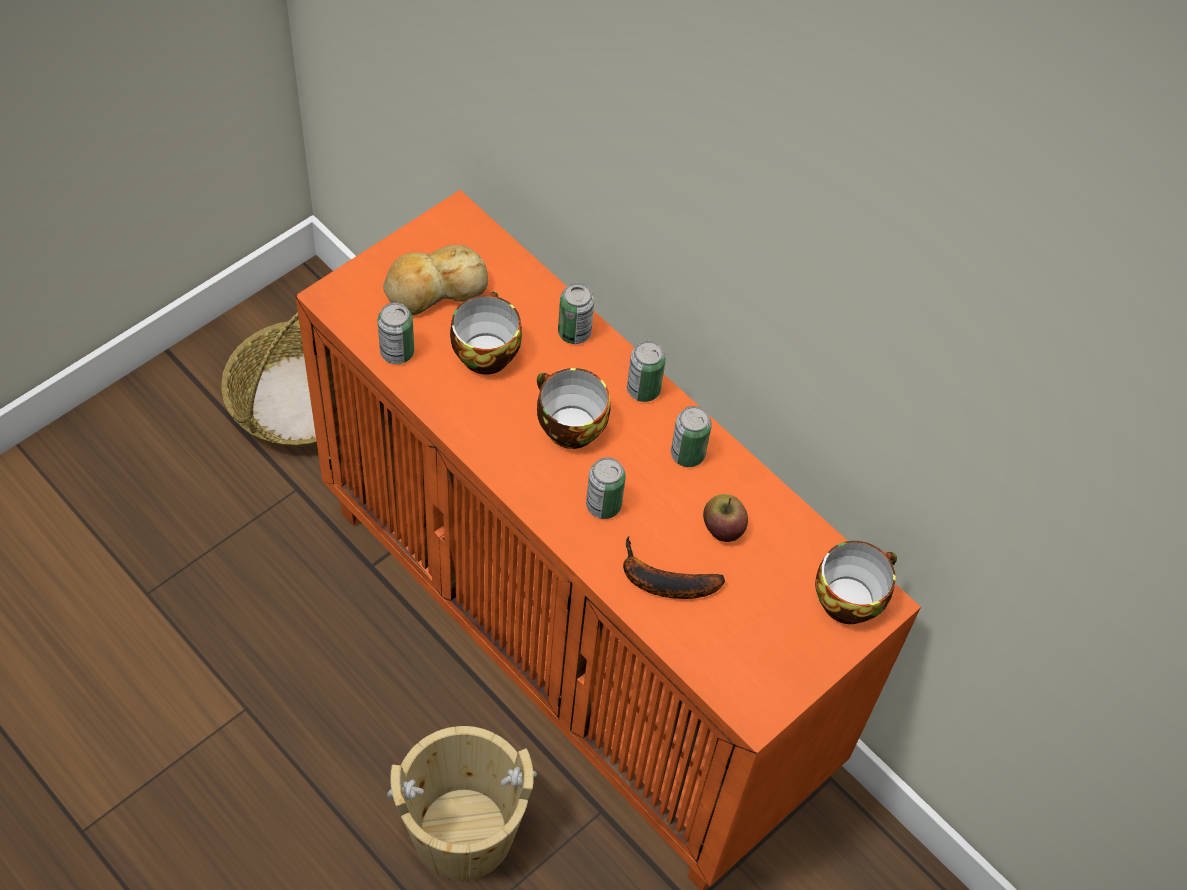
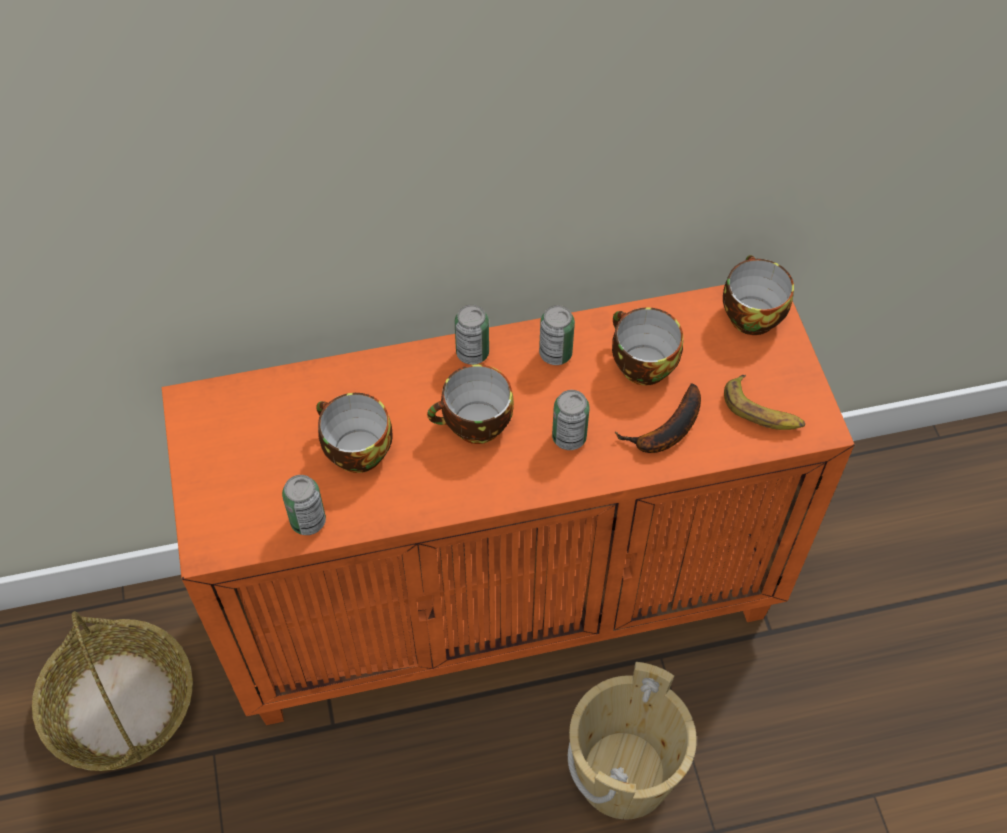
camera: 55 degrees left, 0 degrees up
bread [383,245,488,315] -> none
can [558,283,594,344] -> none
apple [703,494,748,542] -> cup [612,307,683,386]
none -> banana [724,375,805,430]

